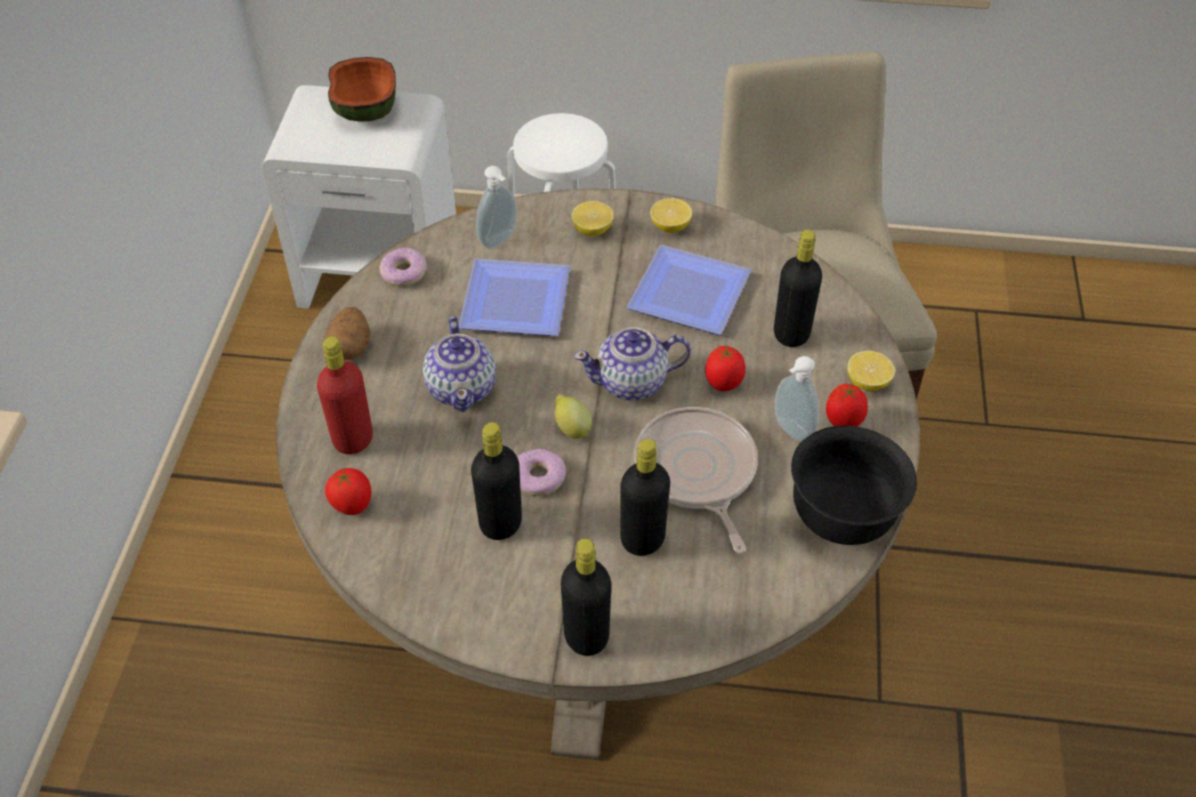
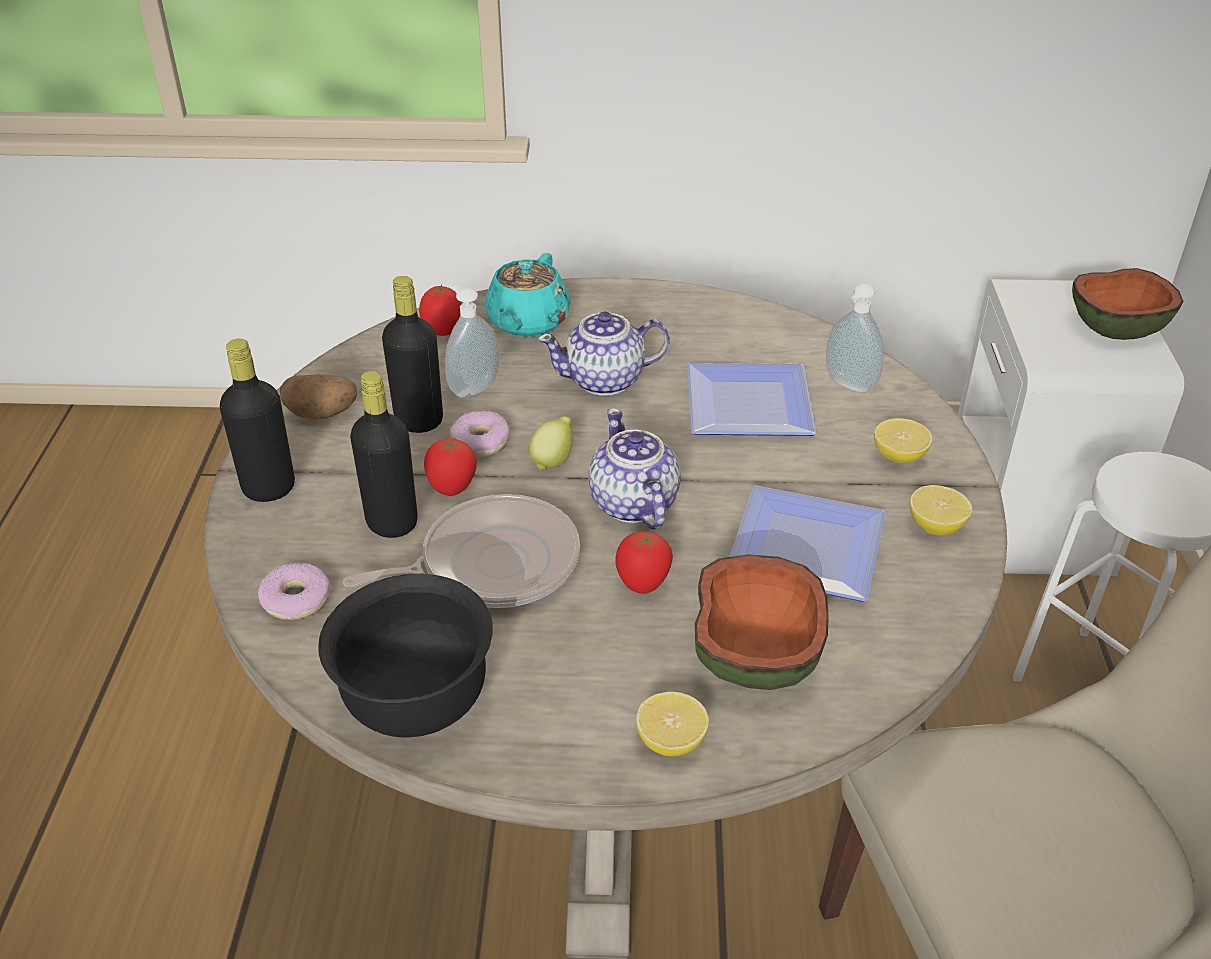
camera: 85 degrees right, 10 degrees down
red bottle [317,336,373,454] -> turquoise teapot [485,253,571,337]
potato [324,307,371,360] -> potato moved to [280,374,357,419]
donut [379,248,427,286] -> donut moved to [258,563,331,620]
black bottle [774,230,822,347] -> bowl [695,554,829,690]
soap dispenser [775,356,819,442] -> soap dispenser moved to [445,285,499,398]
tomato [826,384,868,427] -> tomato moved to [424,438,477,496]

